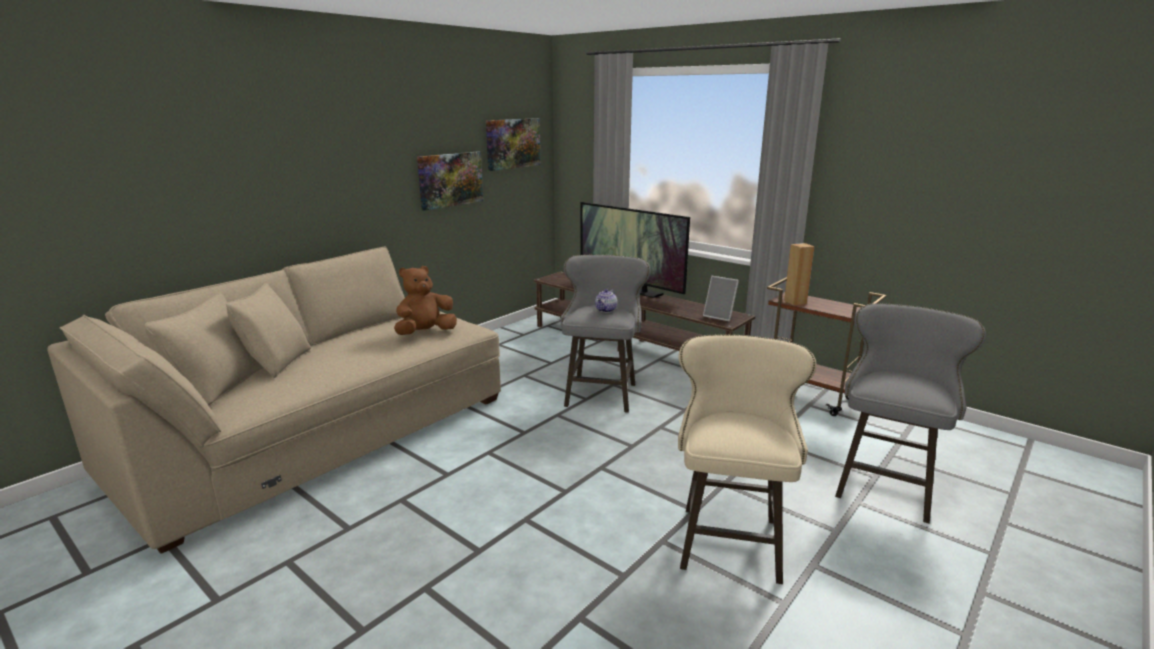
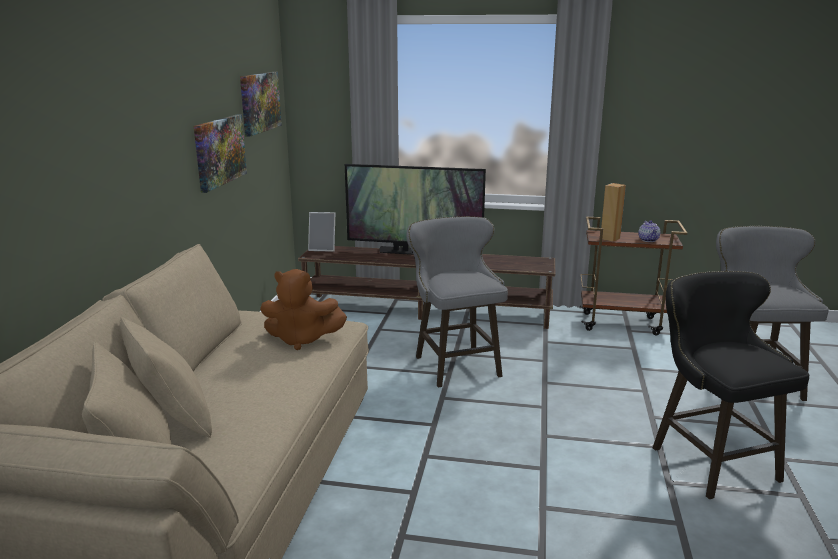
camera: 30 degrees left, 0 degrees up
brown plush toy [394,266,457,335] -> brown plush toy turned 105 degrees counterclockwise [260,269,347,350]
teapot [595,289,617,313] -> teapot moved to [638,220,660,242]
beige stool [678,334,816,584] -> black stool [653,271,809,499]
picture frame [703,276,739,321] -> picture frame moved to [308,212,335,252]

